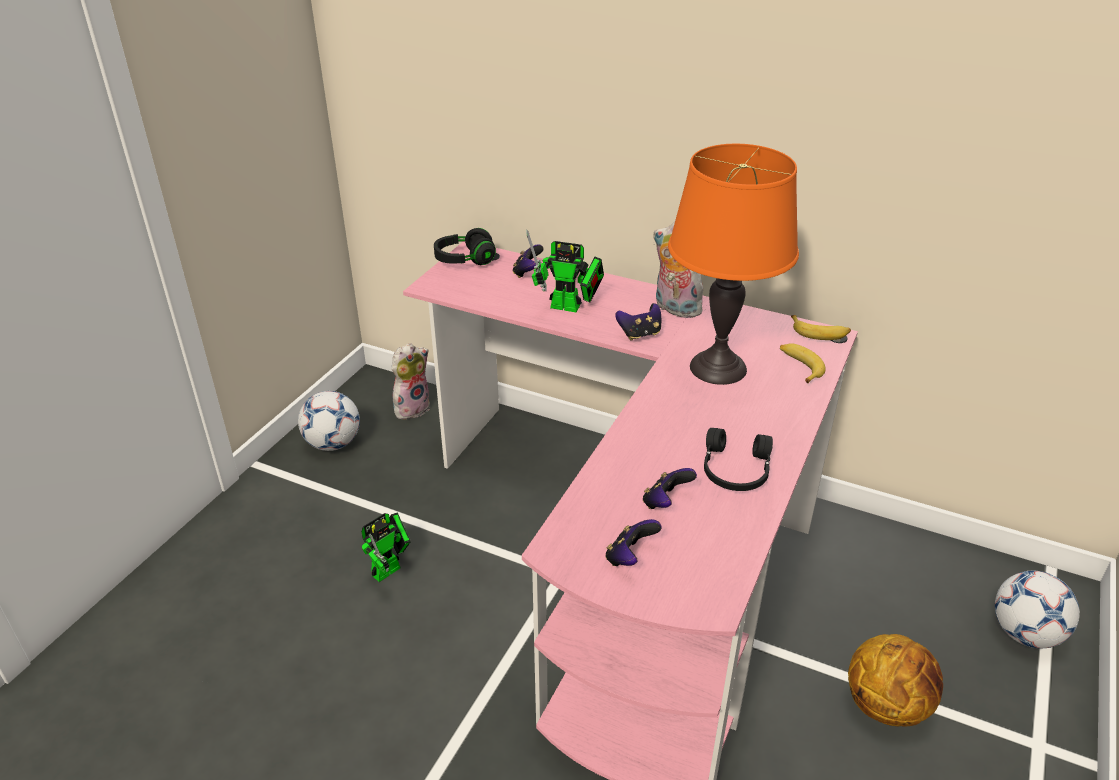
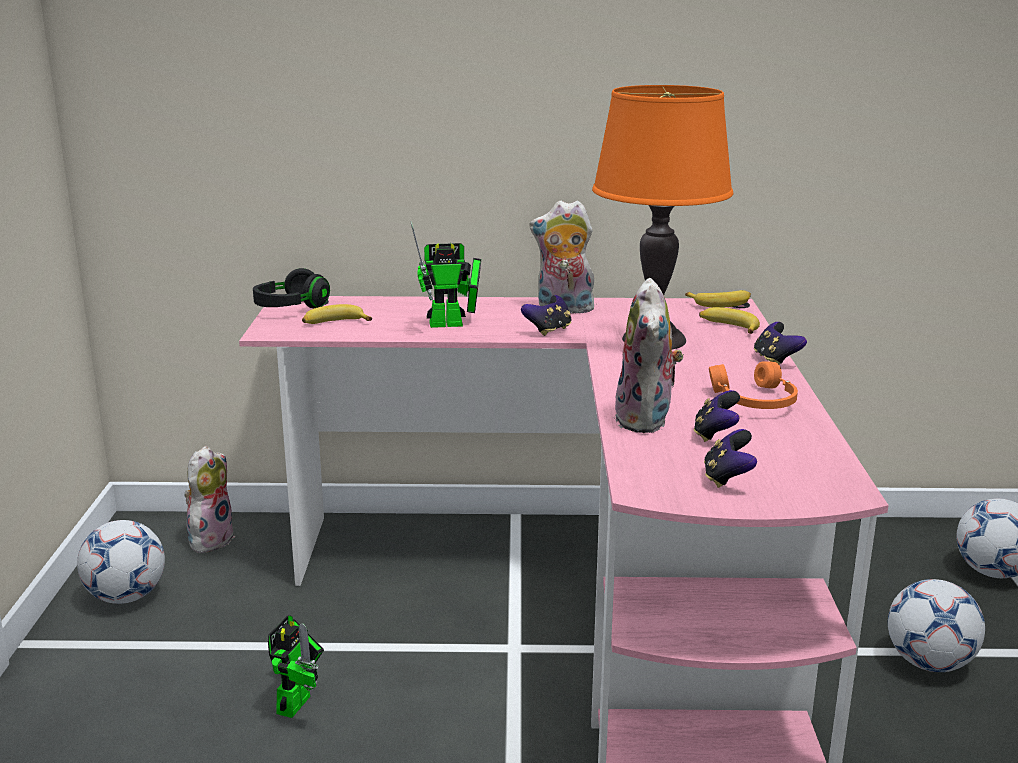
camera: 25 degrees left, 15 degrees down
game controller [513,244,544,278] -> game controller moved to [754,322,807,364]
black headphones [704,428,773,491] -> orange headphones [709,361,798,409]
basketball [848,634,943,726] -> football [888,579,985,672]
none -> banana [302,304,372,324]
none -> plush toy [614,278,684,433]

